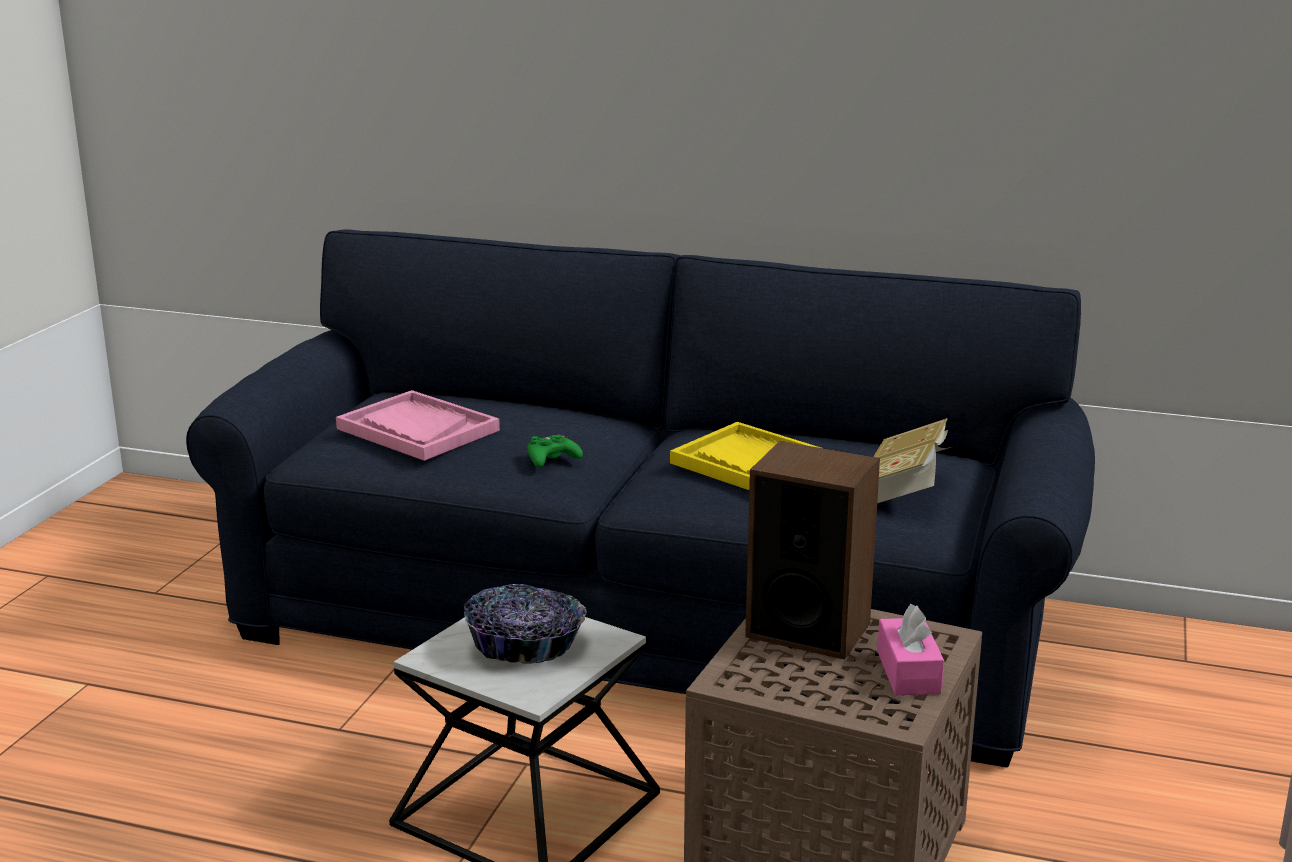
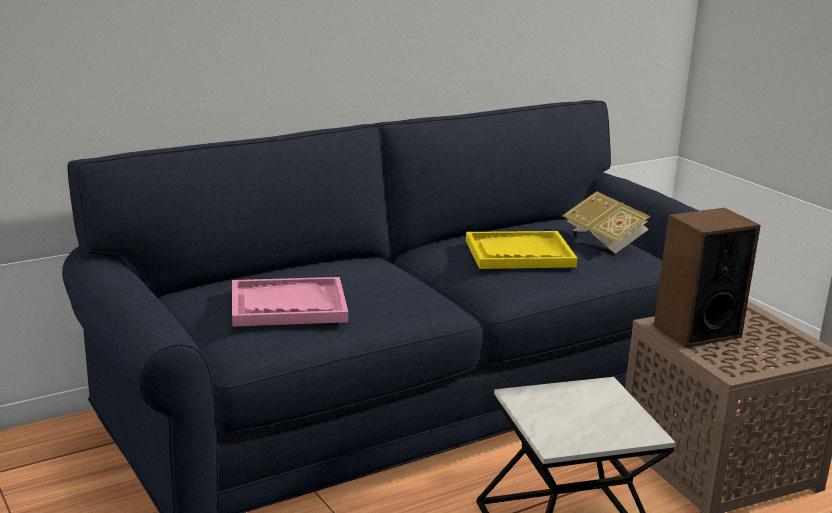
camera: 50 degrees left, 0 degrees up
bowl [464,584,587,664] -> none
green game controller [527,434,583,467] -> none
pink tissue box [877,604,944,695] -> none

